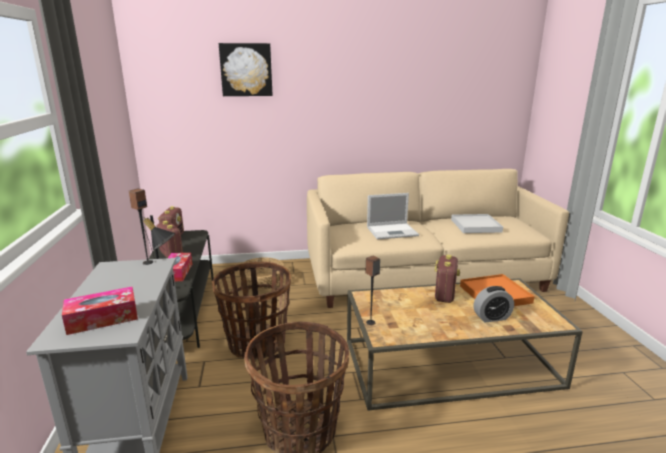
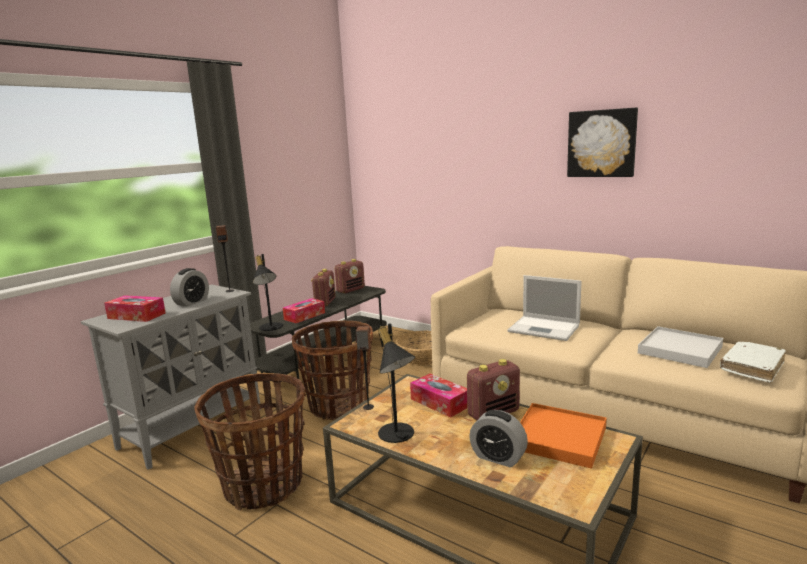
camera: 45 degrees right, 5 degrees down
picture [219,43,273,96] -> picture moved to [567,108,638,177]
none -> alarm clock [170,268,209,306]
none -> black table lamp [378,323,415,443]
none -> tissue box [410,374,467,418]
none -> white book [720,342,786,383]

